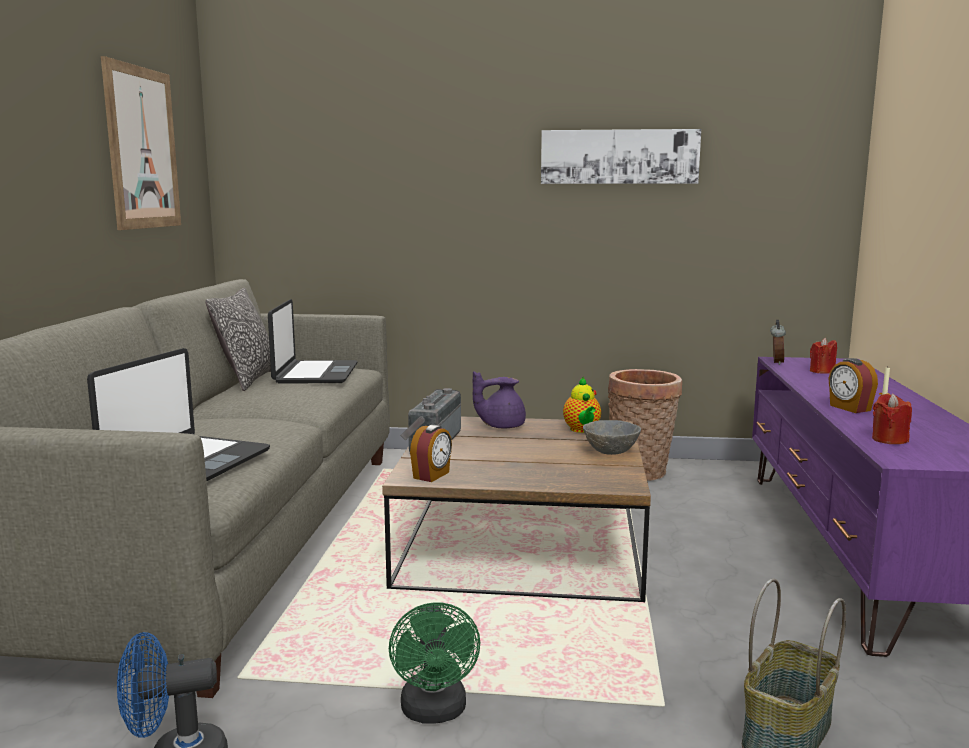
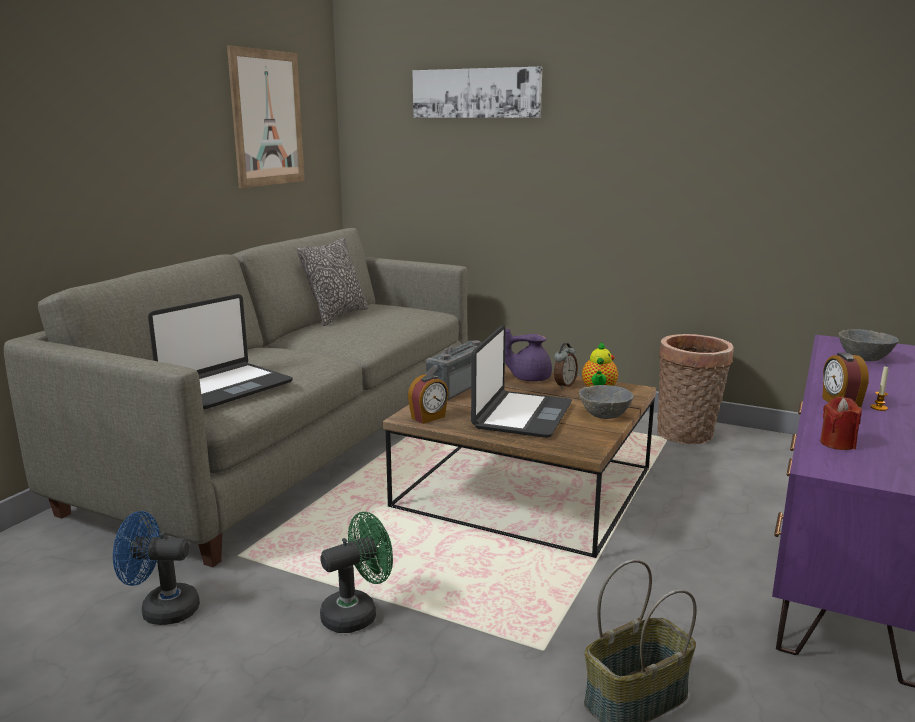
camera: 20 degrees right, 5 degrees up
laptop [268,299,358,383] -> laptop moved to [471,325,572,438]
green fan [389,602,480,724] -> green fan turned 135 degrees counterclockwise [320,512,393,633]
picture [541,129,701,184] -> picture moved to [413,67,542,118]
alarm clock [770,320,786,365] -> alarm clock moved to [554,343,578,389]
red candle [810,338,837,374] -> grey bowl [838,329,899,361]

